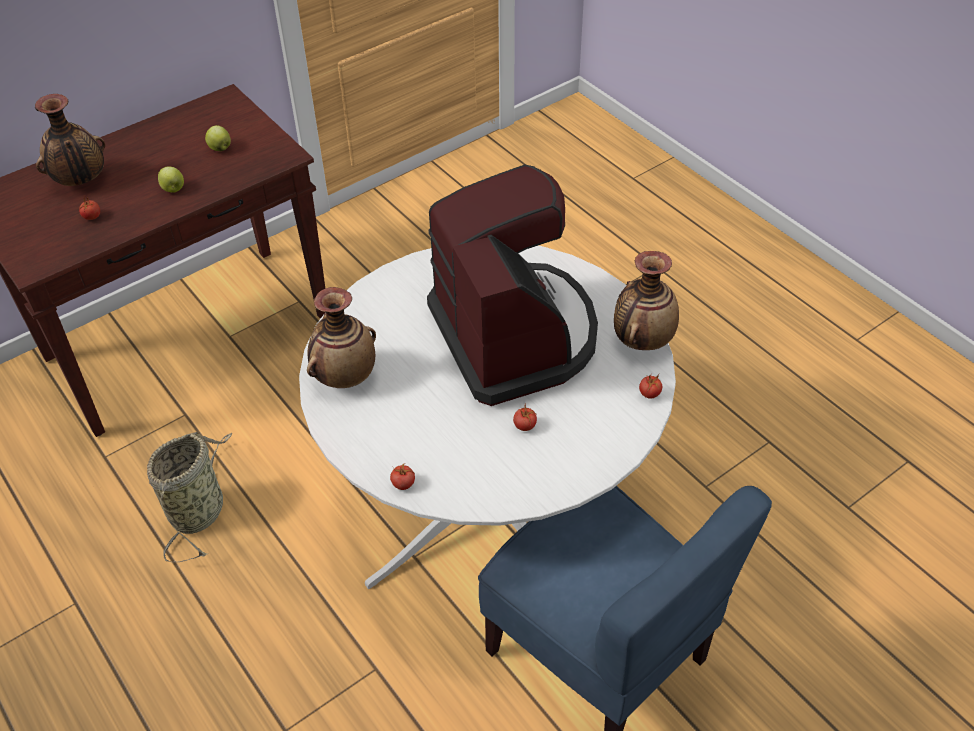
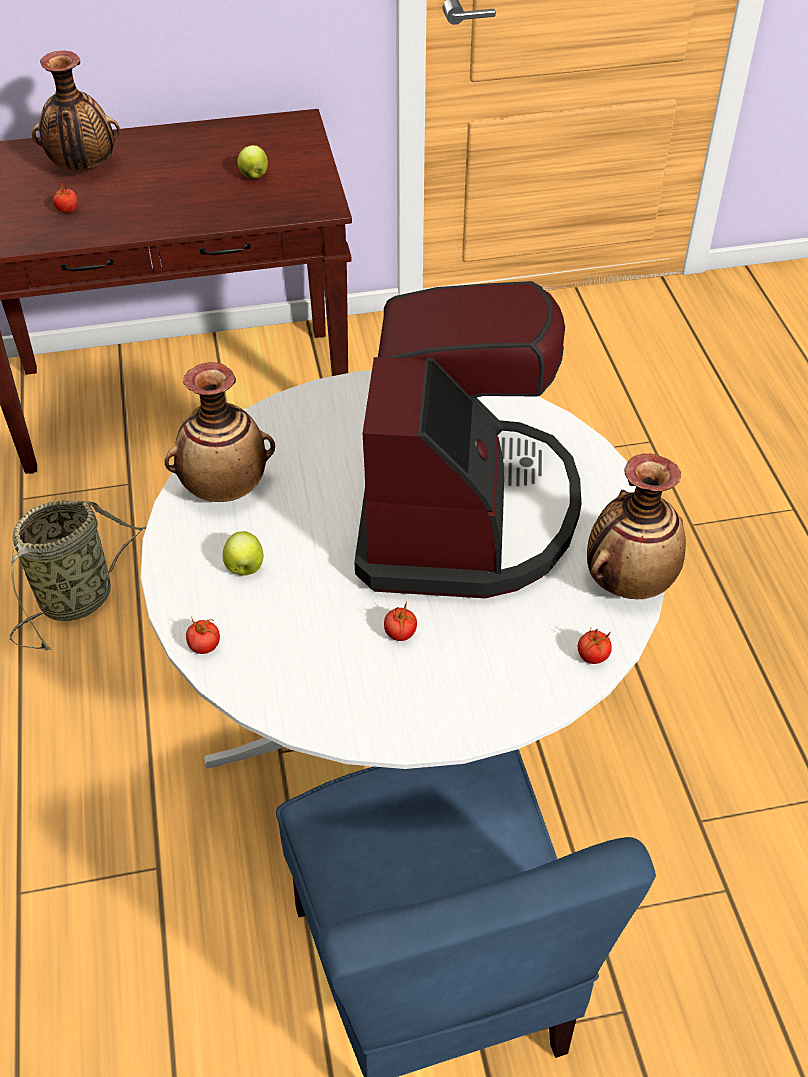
camera: 25 degrees right, 0 degrees up
apple [158,166,184,193] -> apple moved to [223,531,263,576]

